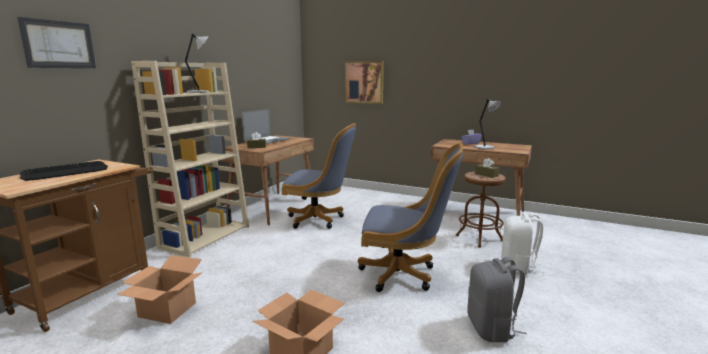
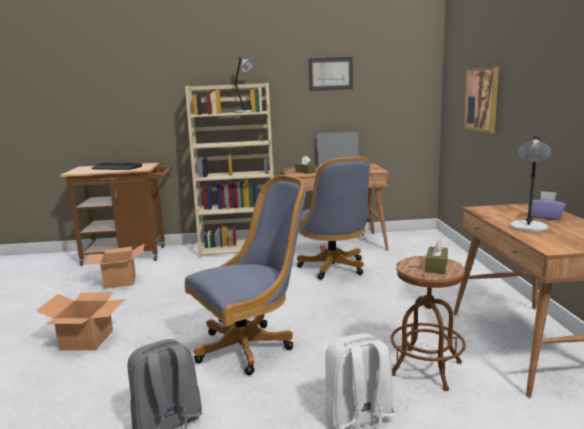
camera: 60 degrees right, 0 degrees up
picture [17,17,96,68] -> picture moved to [308,57,353,91]
blue office chair [358,143,463,292] -> blue office chair turned 105 degrees counterclockwise [185,175,305,376]

